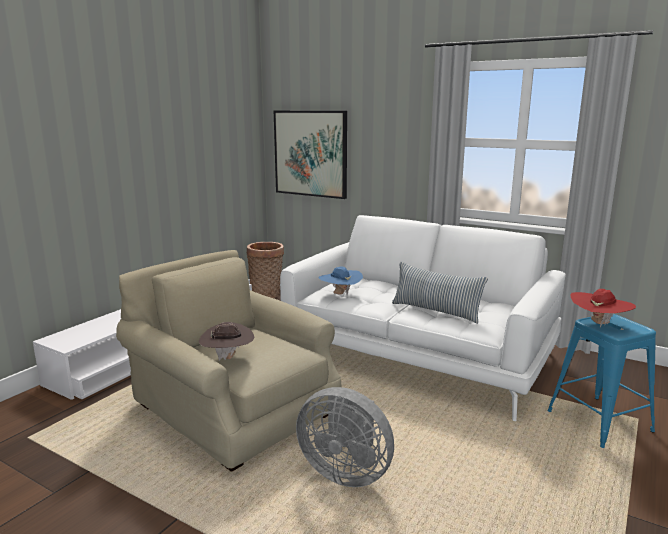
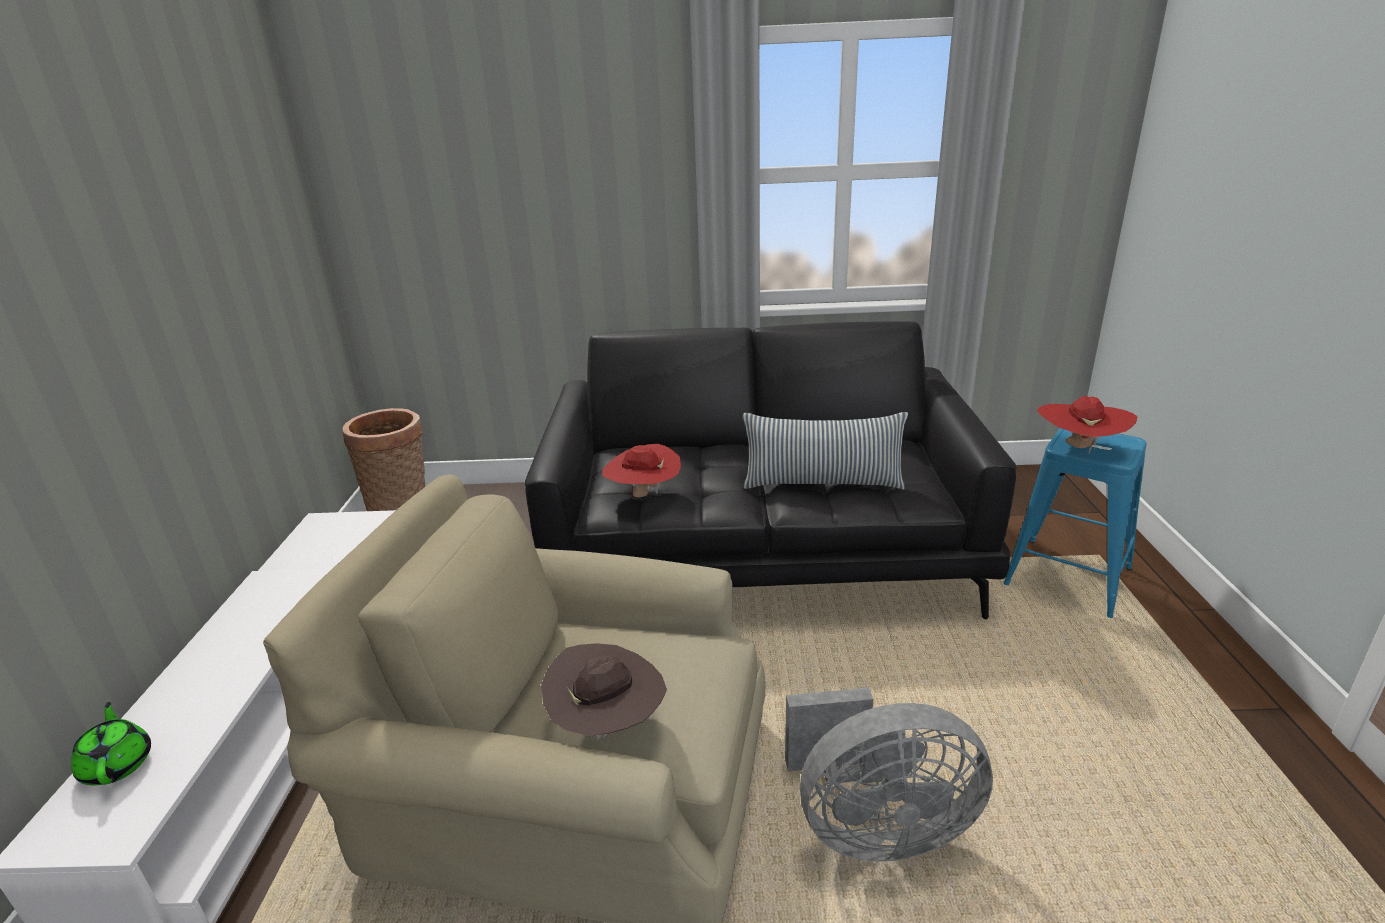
camera: 30 degrees left, 10 degrees up
picture [274,111,347,199] -> none
white sofa [280,215,566,421] -> black sofa [525,321,1017,619]
blue hat [319,266,363,295] -> red hat [602,444,681,497]
none -> green teapot [71,702,151,785]

